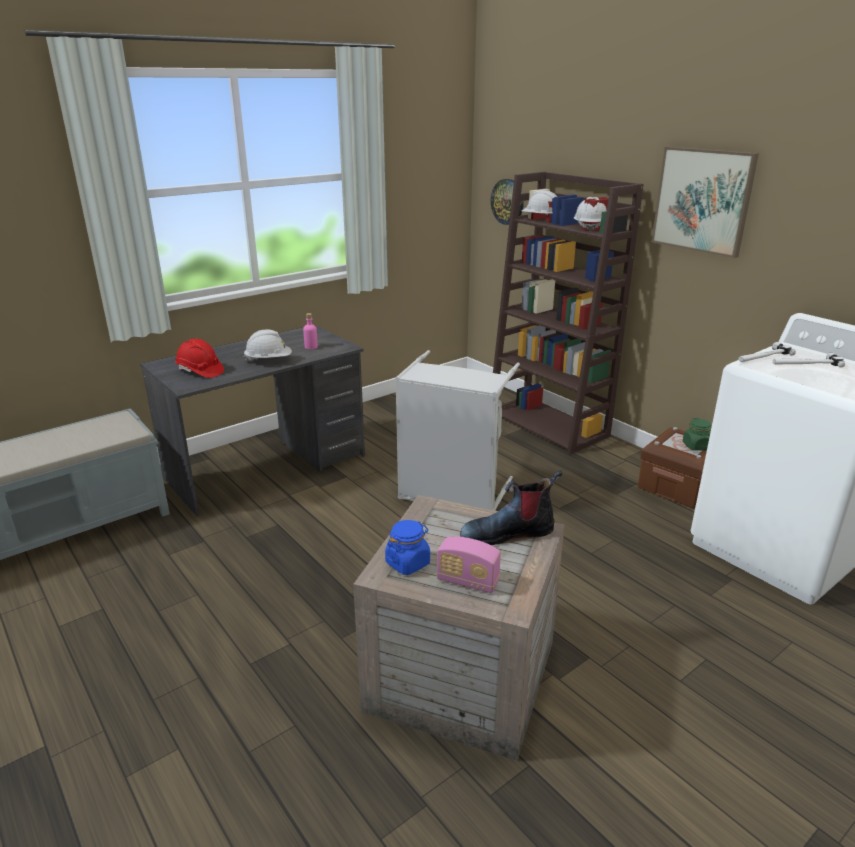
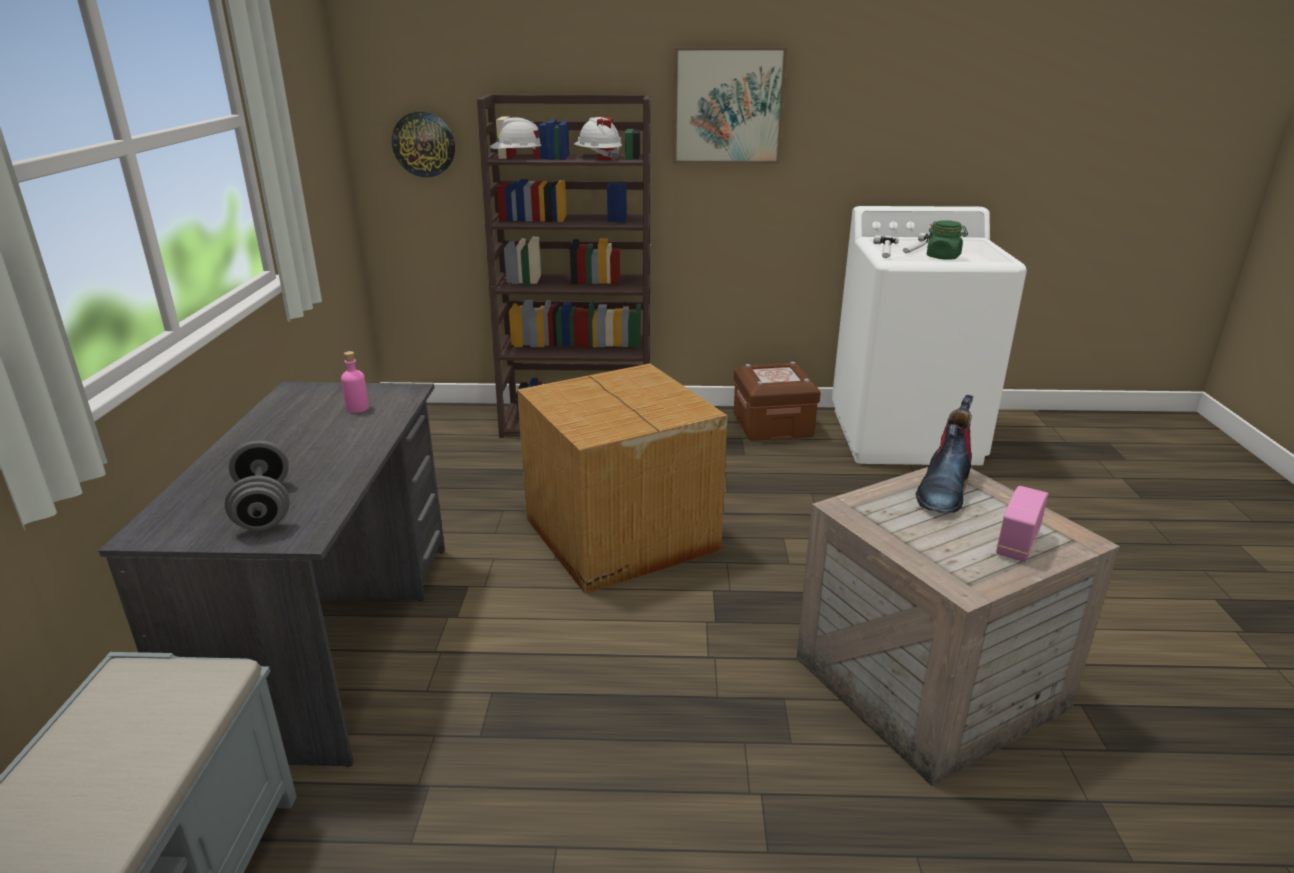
camera: 50 degrees left, 0 degrees up
red hard hat [175,339,224,378] -> grey dumbbell [225,441,289,531]
white hard hat [244,329,292,362] -> none
blue jar [385,520,430,575] -> none
grey laundry basket [395,350,520,510] -> cardboard box [517,363,727,594]
radio [437,537,501,593] -> radio turned 150 degrees clockwise [996,486,1048,562]
green jar [683,418,711,451] -> green jar moved to [926,220,968,259]

